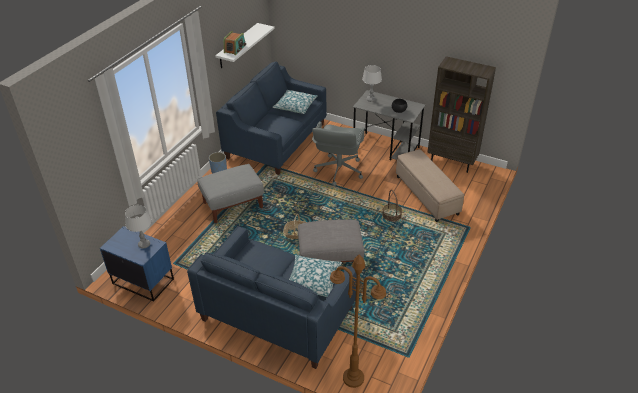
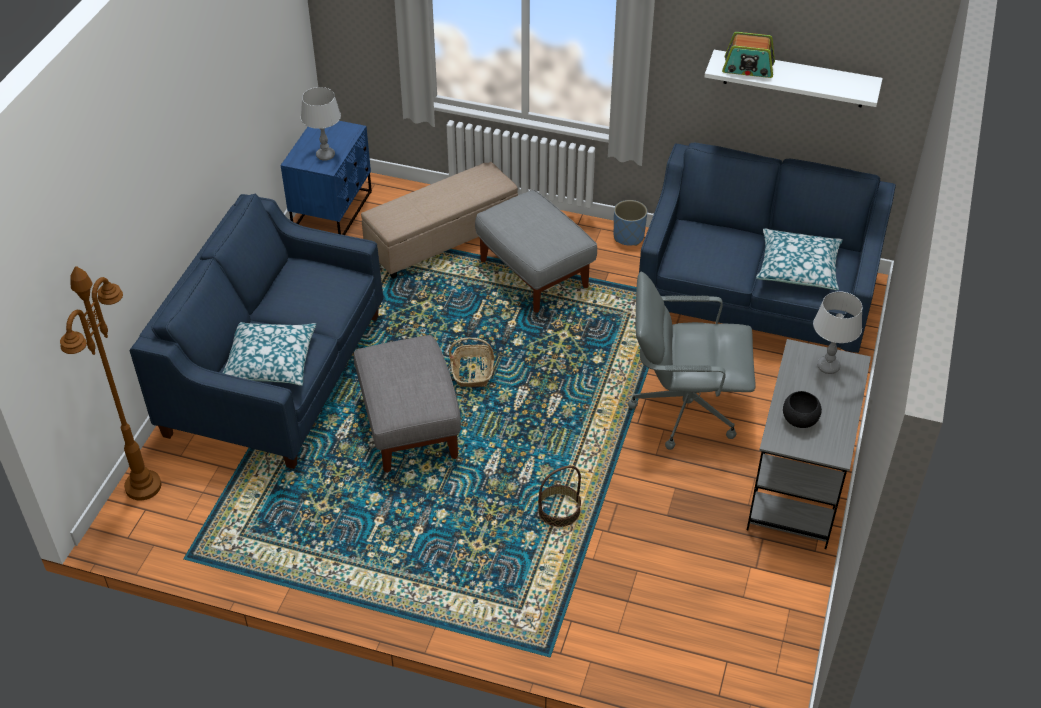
camera: 80 degrees right, 5 degrees up
beige ottoman [396,149,464,222] -> beige ottoman moved to [361,162,518,279]
brown bookcase [427,56,496,173] -> none

